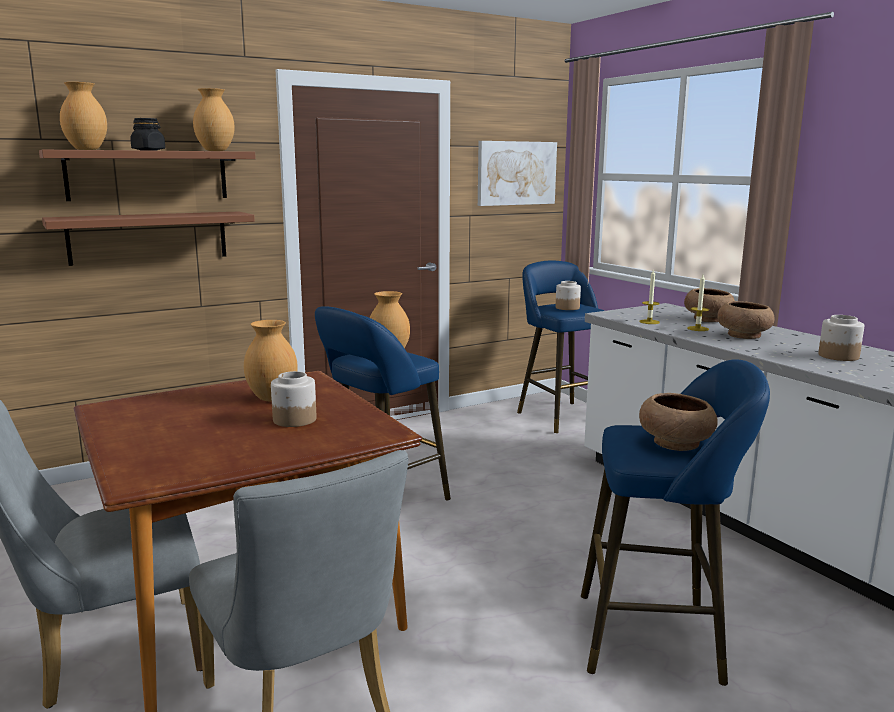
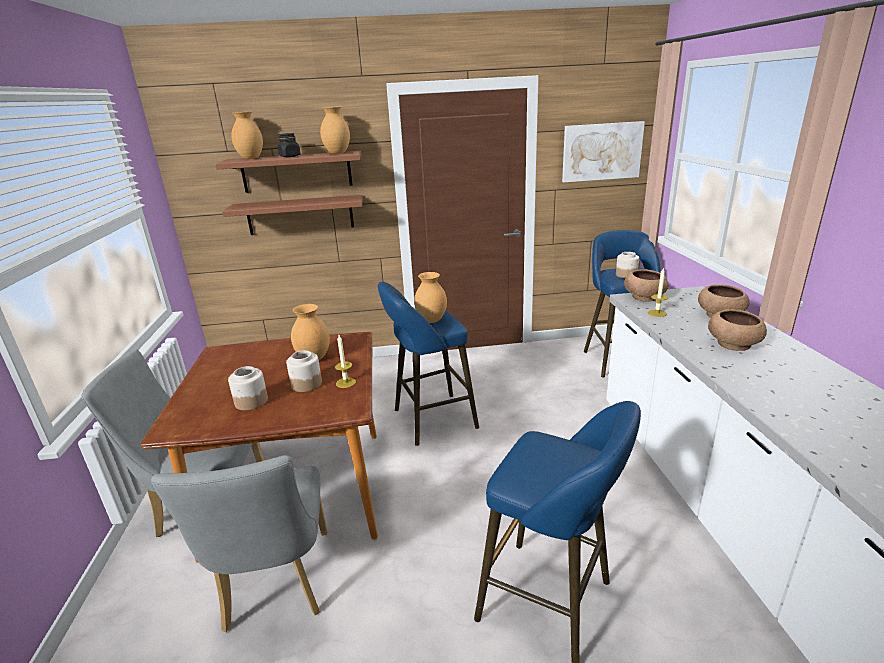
camera: 25 degrees right, 10 degrees up
brown bowl [639,393,718,451] -> brown bowl moved to [624,269,668,302]
candle [687,275,709,331] -> candle moved to [335,335,356,388]
jar [818,315,864,361] -> jar moved to [228,366,268,410]

